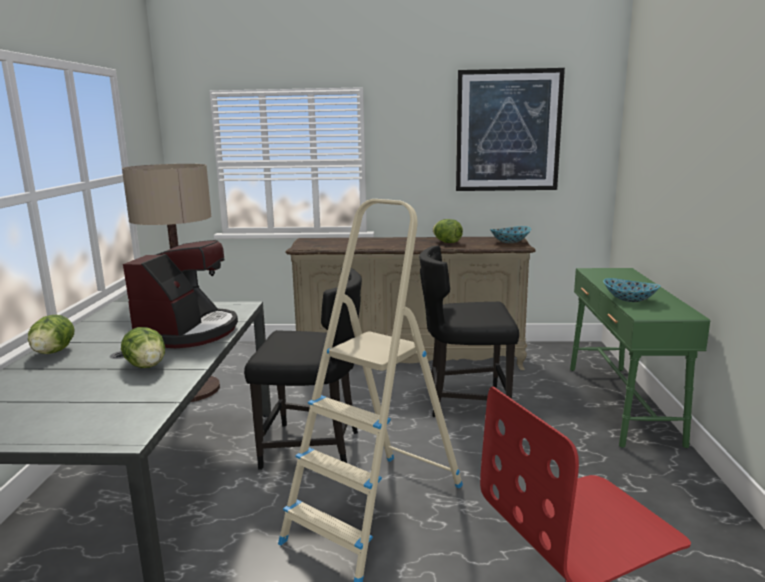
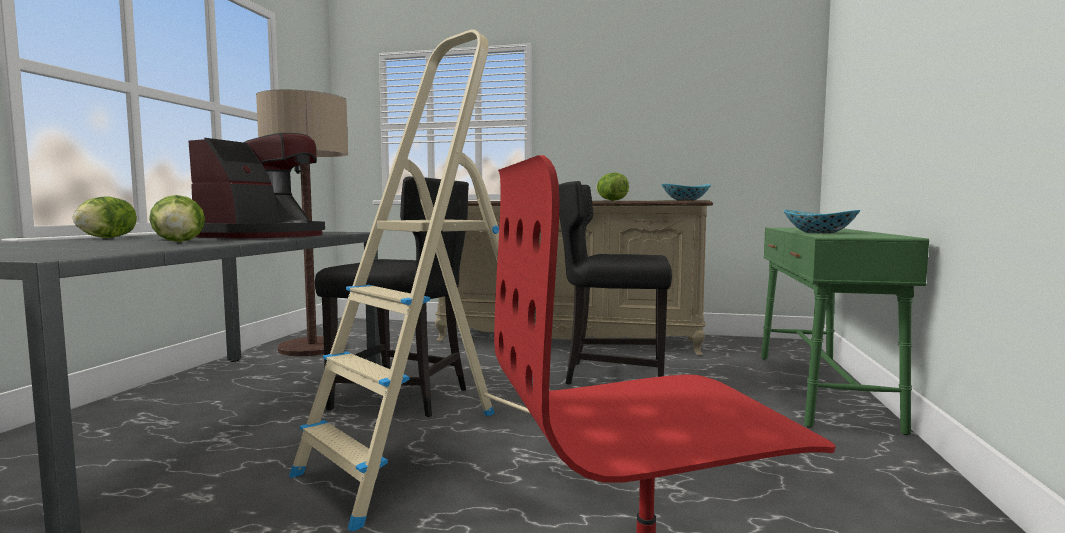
camera: 10 degrees right, 10 degrees down
picture [456,68,565,191] -> none

